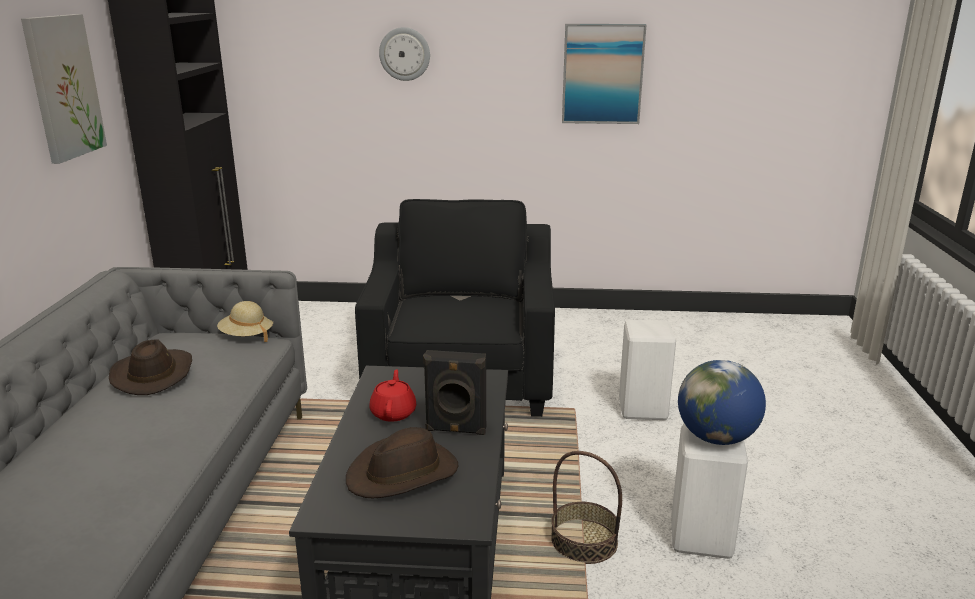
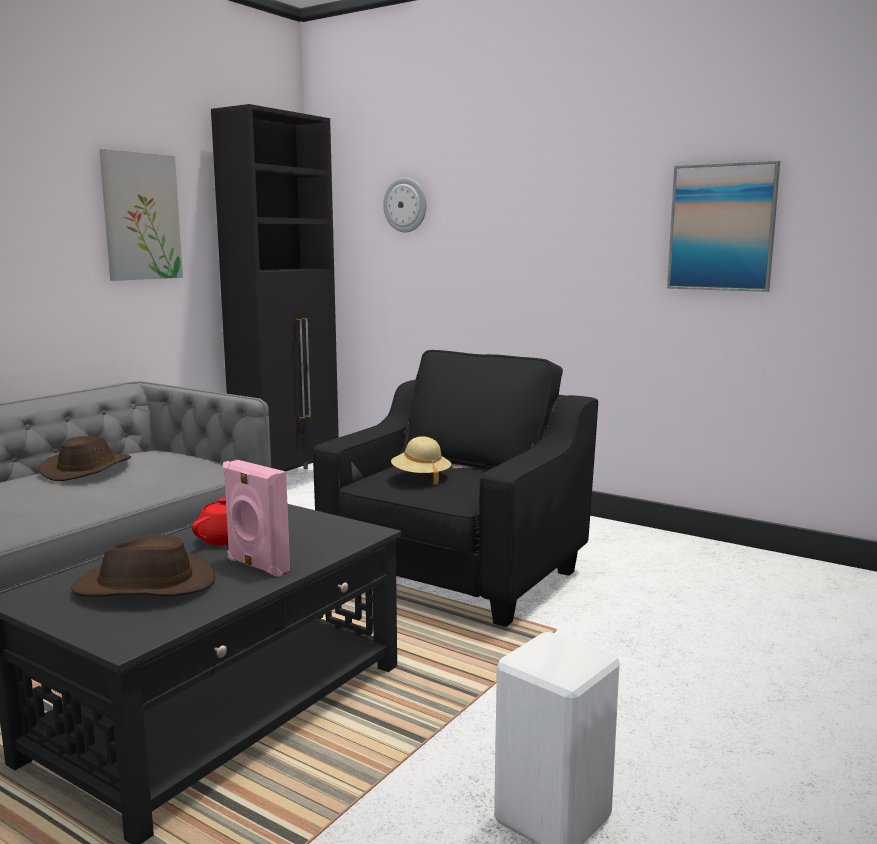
camera: 30 degrees right, 10 degrees down
beige hat [217,301,273,342] -> beige hat moved to [391,436,451,485]
wall clock [379,27,430,81] -> wall clock moved to [383,178,427,233]
black speaker [423,350,486,435] -> pink speaker [223,460,290,577]
basket [551,451,622,564] -> none
white stool [619,320,676,420] -> none
globe [678,360,766,445] -> none

